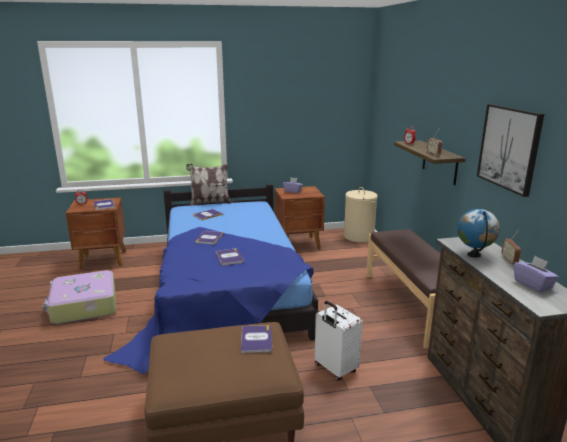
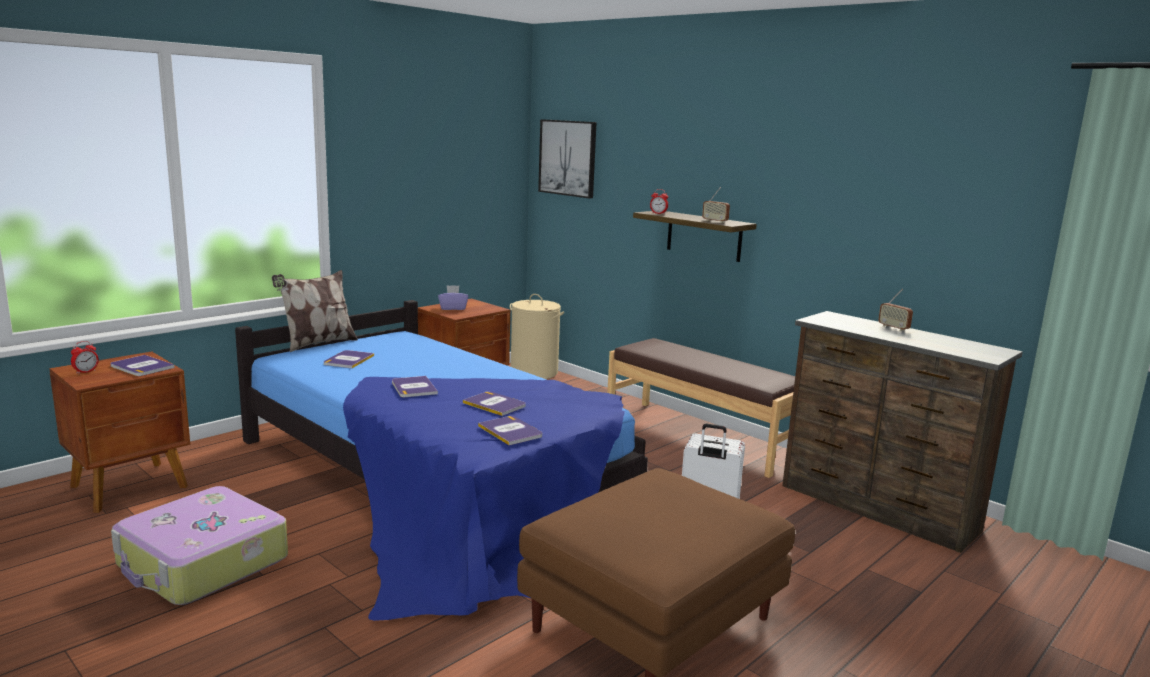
camera: 35 degrees left, 5 degrees down
book [241,325,272,353] -> book moved to [478,416,542,446]
globe [457,209,500,258] -> none
picture [477,104,544,197] -> picture moved to [538,119,597,199]
purple tissue box [514,256,559,292] -> none

